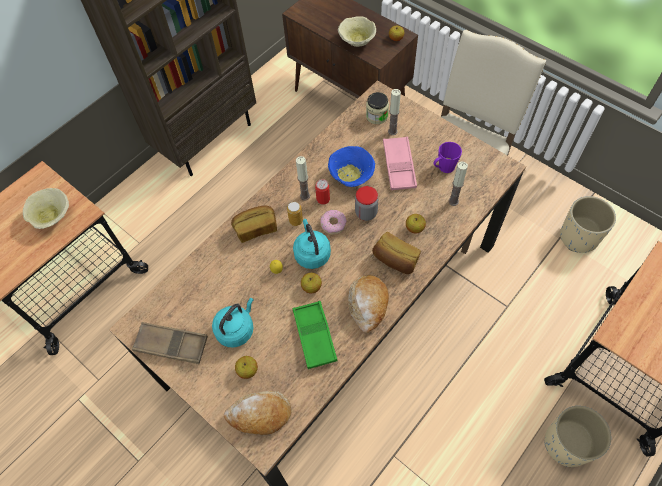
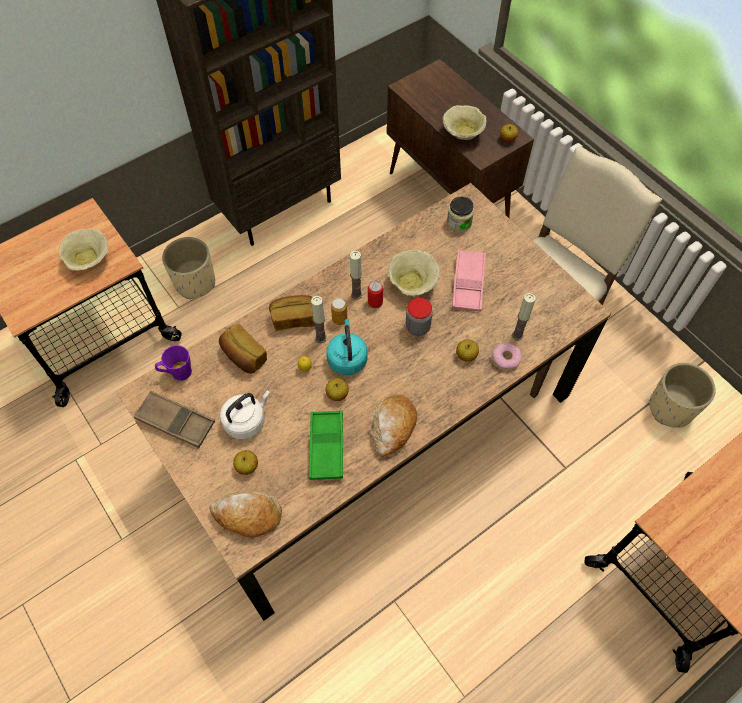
camera: 10 degrees right, 0 degrees up
turquoise kettle [212,298,254,348] -> white kettle [220,390,270,439]
donut [320,210,347,235] -> donut moved to [492,342,522,371]
blue bowl [328,146,375,187] -> beige bowl [388,250,440,296]
bread [372,232,421,274] -> bread moved to [219,324,267,374]
candle [388,89,401,135] -> candle moved to [311,296,327,343]
purple mug [433,142,462,173] -> purple mug moved to [155,345,192,381]
beige planter [545,406,611,467] -> beige planter moved to [162,237,215,299]

